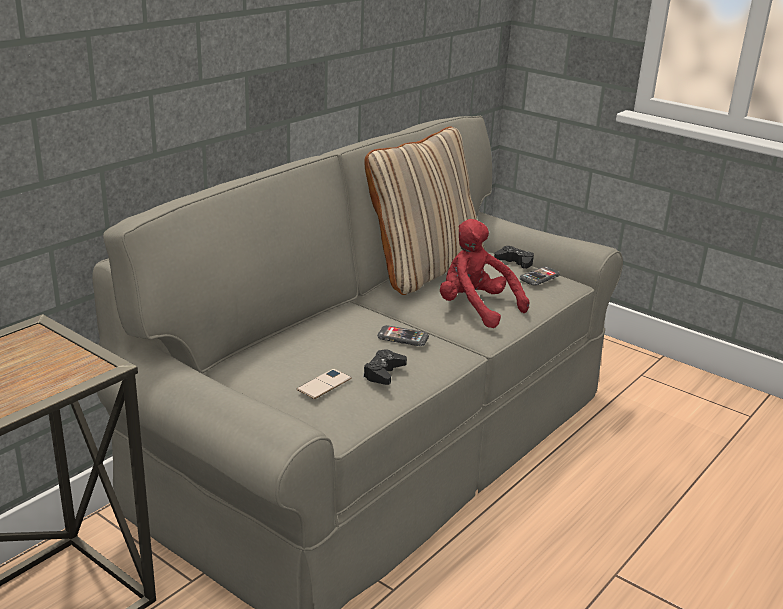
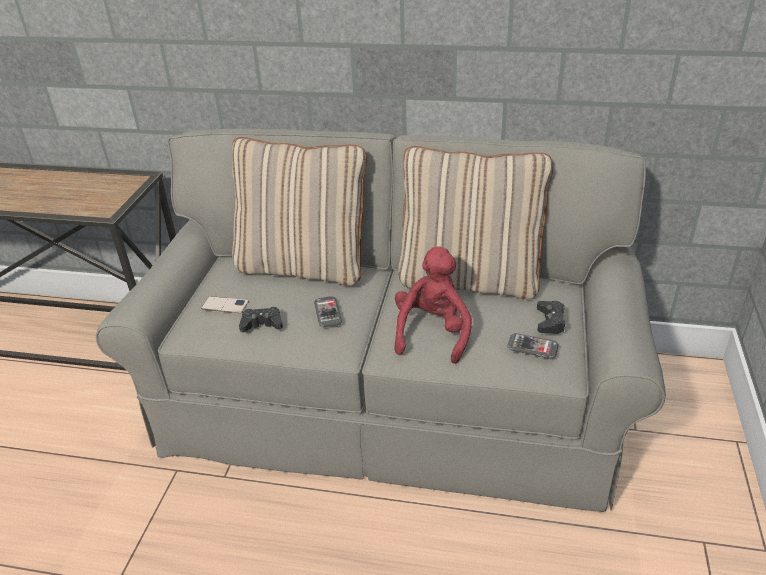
camera: 65 degrees right, 10 degrees up
none -> beige pillow [232,137,367,286]

